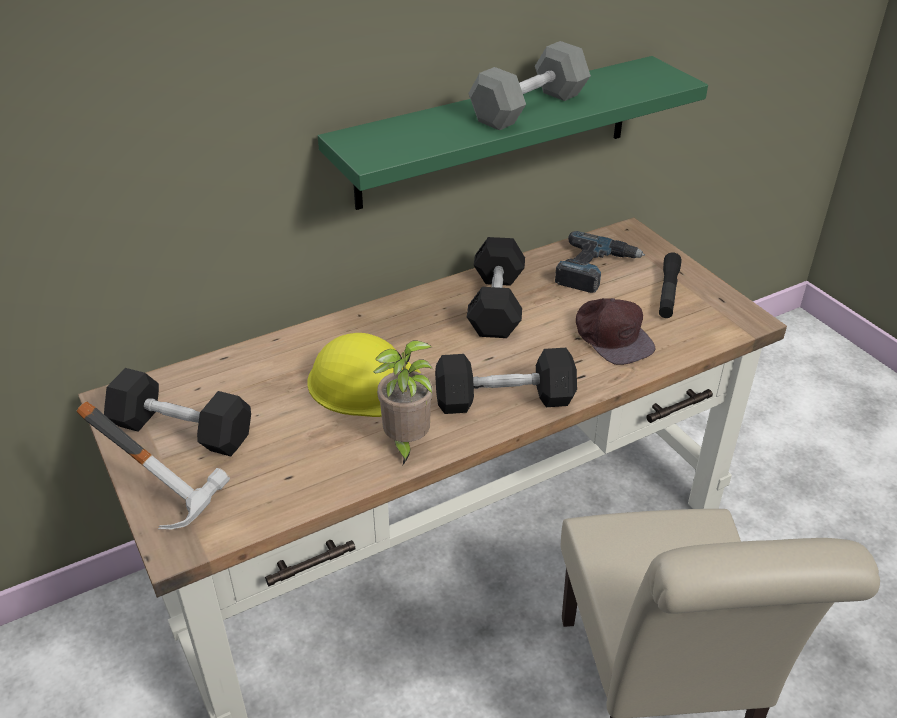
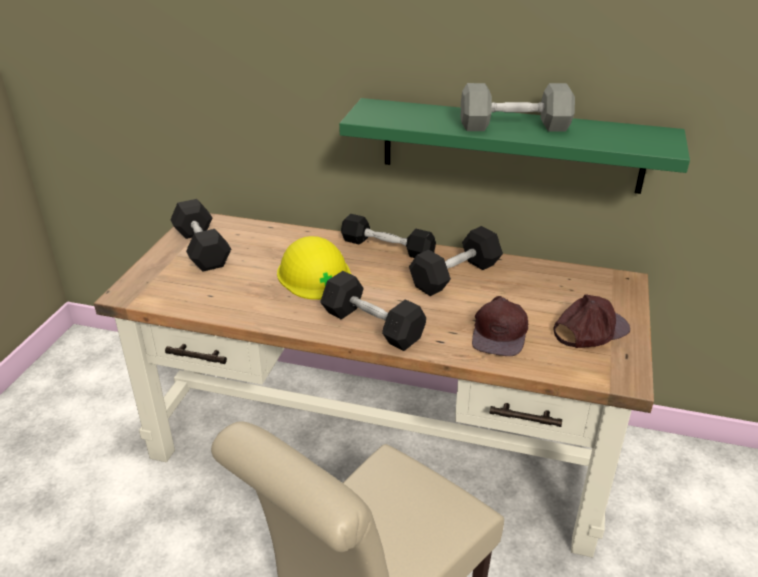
camera: 45 degrees right, 5 degrees down
hammer [76,401,230,529] -> none
potted plant [373,341,433,465] -> none
power drill [555,231,645,293] -> none
black flashlight [659,253,682,318] -> brown cap [553,294,630,348]
none -> black dumbbell [341,214,436,258]

